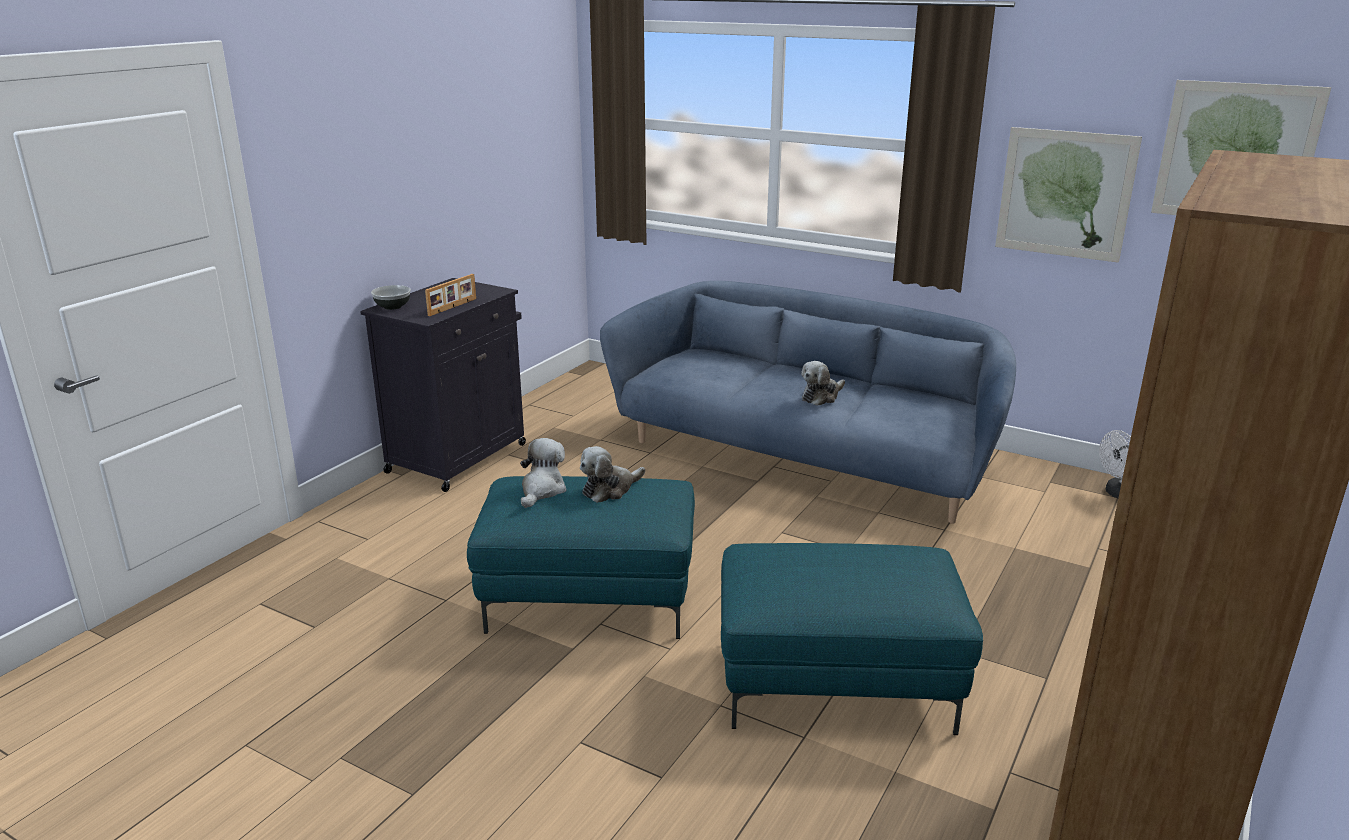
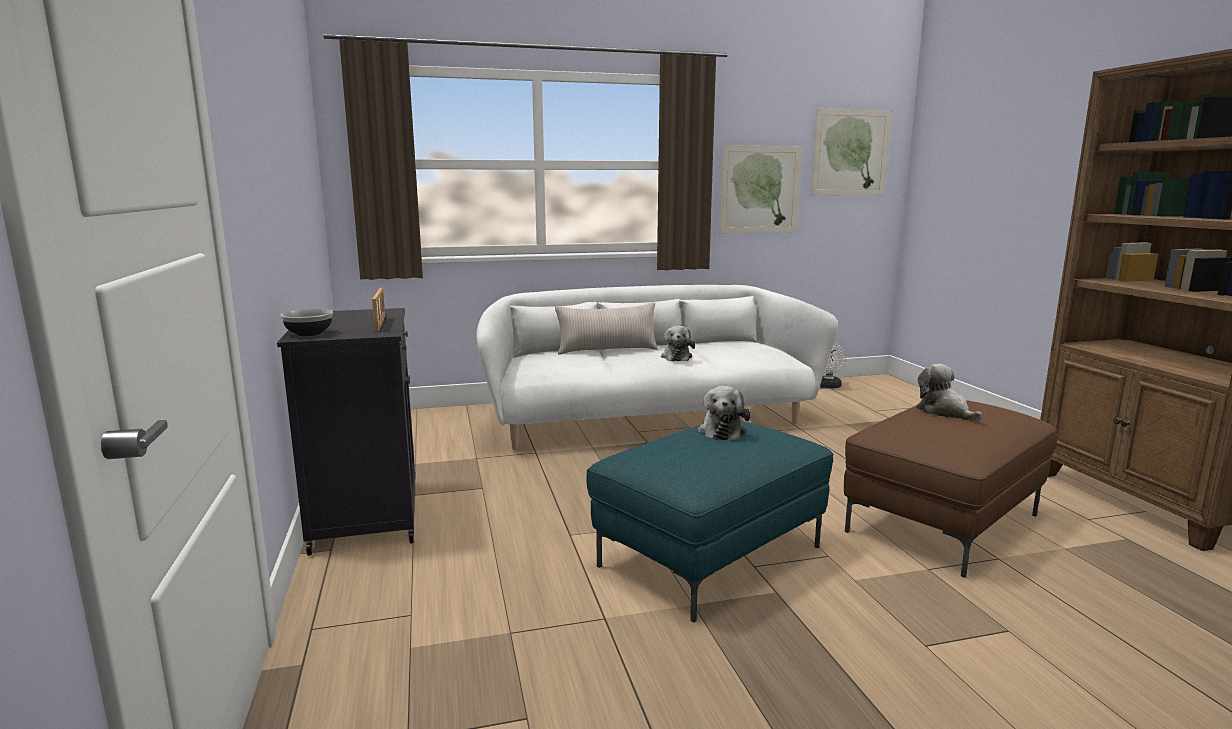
camera: 45 degrees left, 10 degrees down
plush toy [520,438,567,508] -> plush toy moved to [916,364,982,422]
blue sofa [600,281,1016,524] -> white sofa [476,285,838,450]
turquoise ottoman [721,543,983,735] -> brown ottoman [844,400,1057,578]
none -> beige pillow [555,302,658,355]

